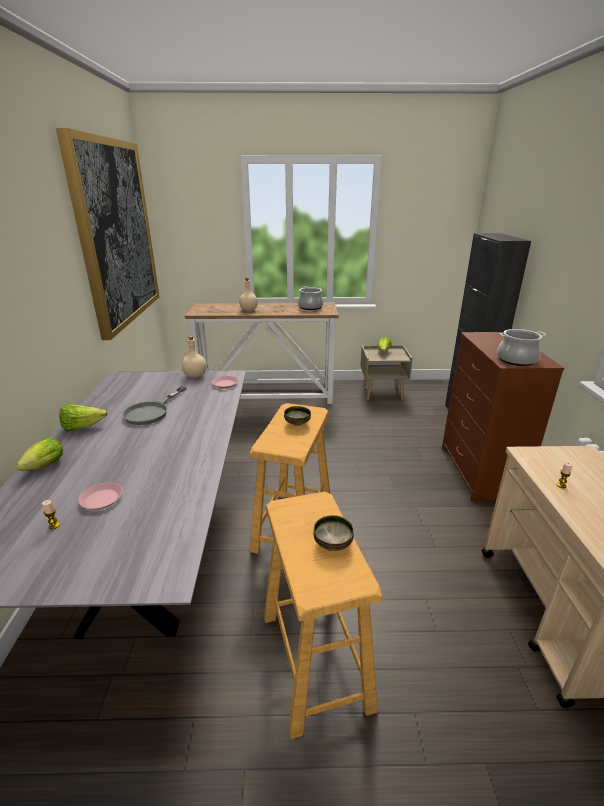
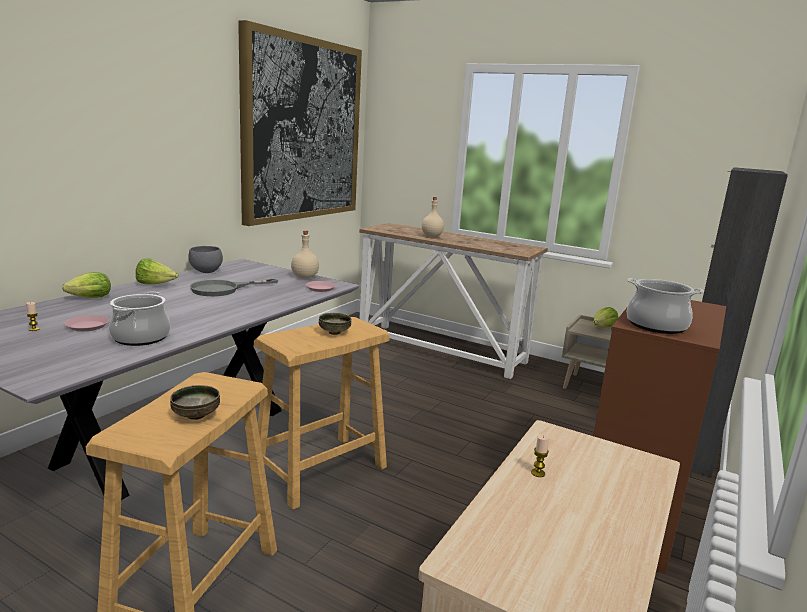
camera: 30 degrees right, 10 degrees down
cooking pot [298,286,323,310] -> cooking pot moved to [109,292,170,346]
none -> grey bowl [188,246,223,273]

